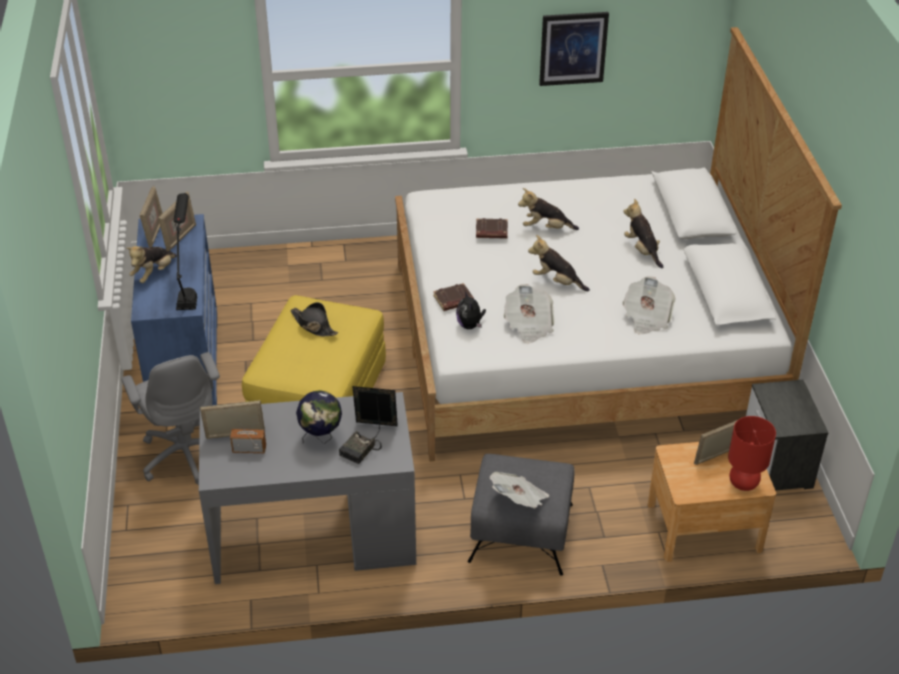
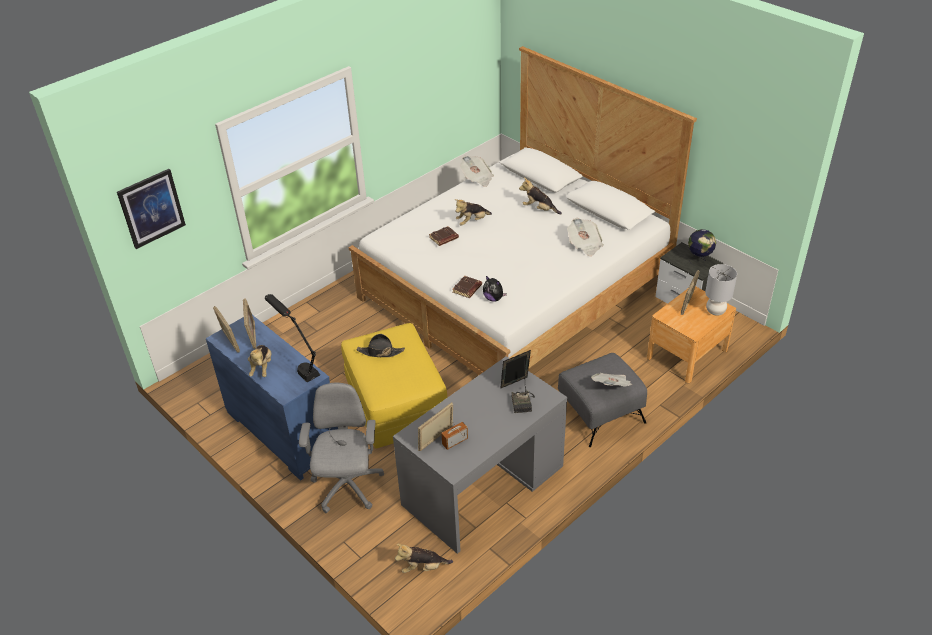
camera: 35 degrees left, 0 degrees up
grey office chair [121,352,220,486] -> grey office chair turned 120 degrees counterclockwise [299,383,384,513]
globe [296,390,342,444] -> globe moved to [688,229,716,266]
newspaper [504,284,554,344] -> newspaper moved to [460,156,494,187]
plush toy [528,235,590,291] -> plush toy moved to [395,544,453,573]
picture [539,12,609,86] -> picture moved to [117,169,186,249]
red table lamp [728,416,776,491] -> grey table lamp [705,264,737,316]

